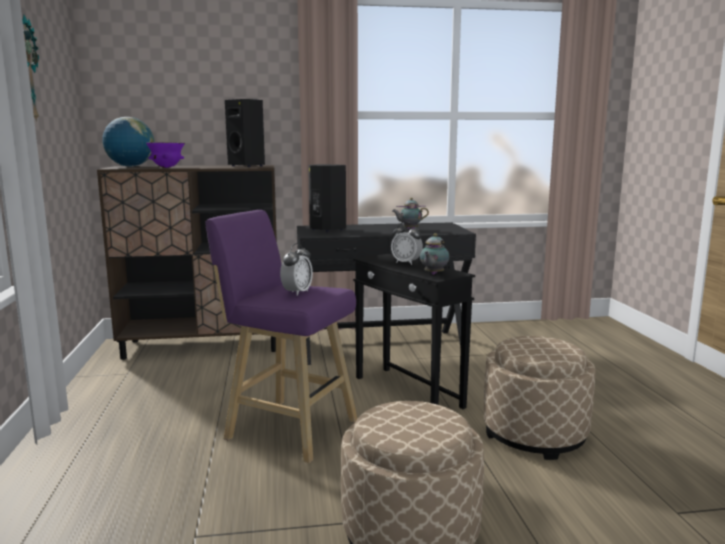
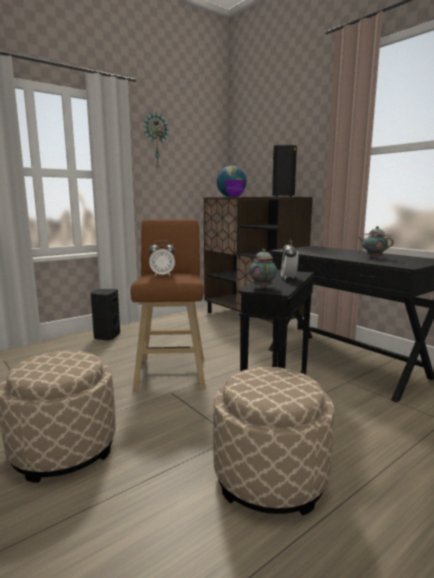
camera: 60 degrees right, 0 degrees up
purple stool [205,210,357,463] -> brown stool [130,219,206,391]
black speaker [308,164,346,232] -> black speaker moved to [91,289,120,341]
teapot [420,233,450,275] -> teapot turned 90 degrees clockwise [249,249,277,288]

